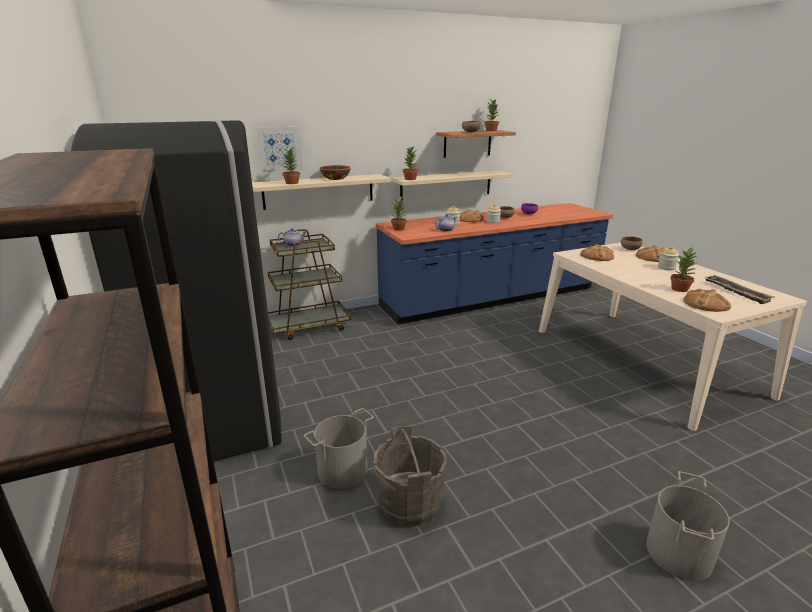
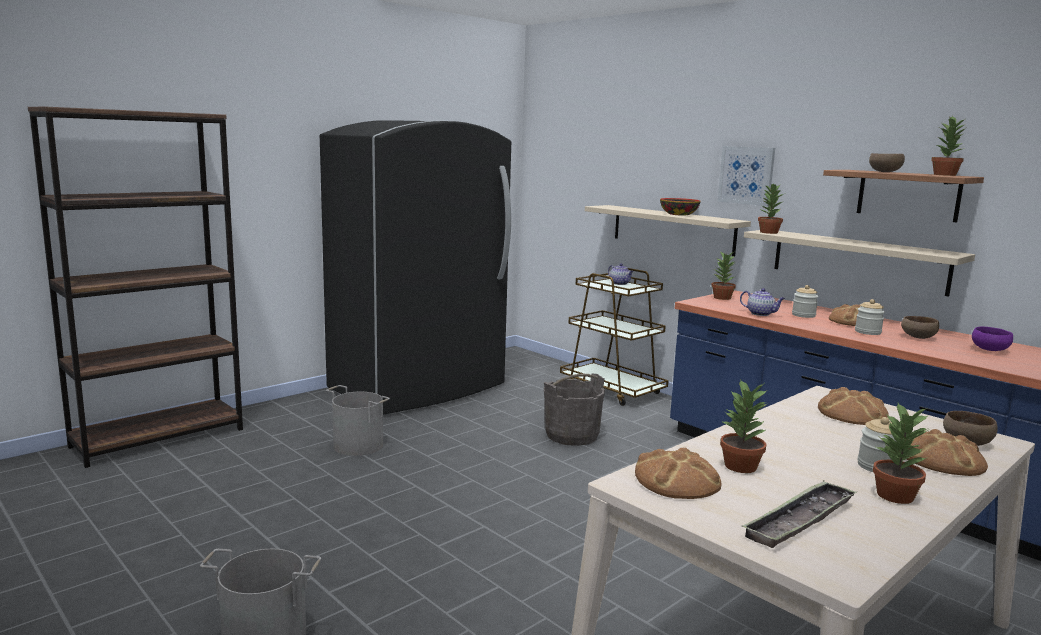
camera: 70 degrees right, 10 degrees down
picture [256,127,303,172] -> picture moved to [718,146,775,206]
potted plant [282,147,300,184] -> potted plant moved to [873,403,929,504]
grey bucket [374,426,447,527] -> grey bucket moved to [544,374,605,446]

